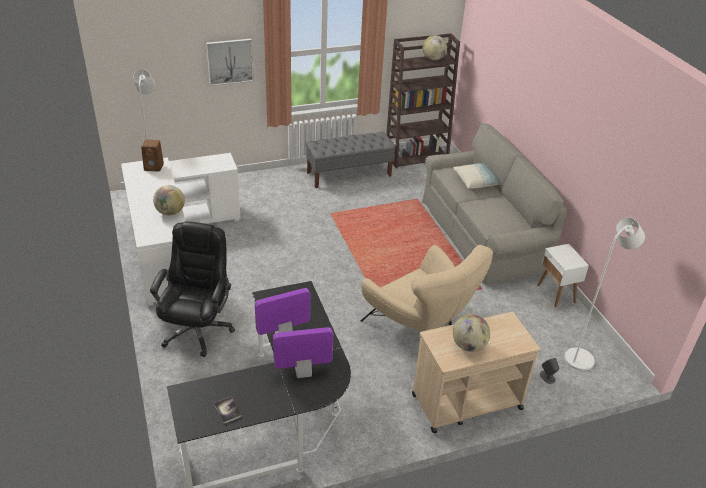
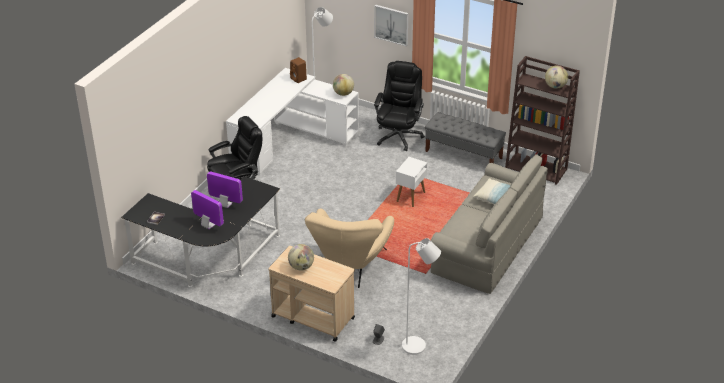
camera: 50 degrees right, 0 degrees up
globe [153,185,185,215] -> globe moved to [333,74,354,96]
white side table [537,244,589,307] -> white side table moved to [396,157,427,207]
none -> black office chair [374,61,425,151]

